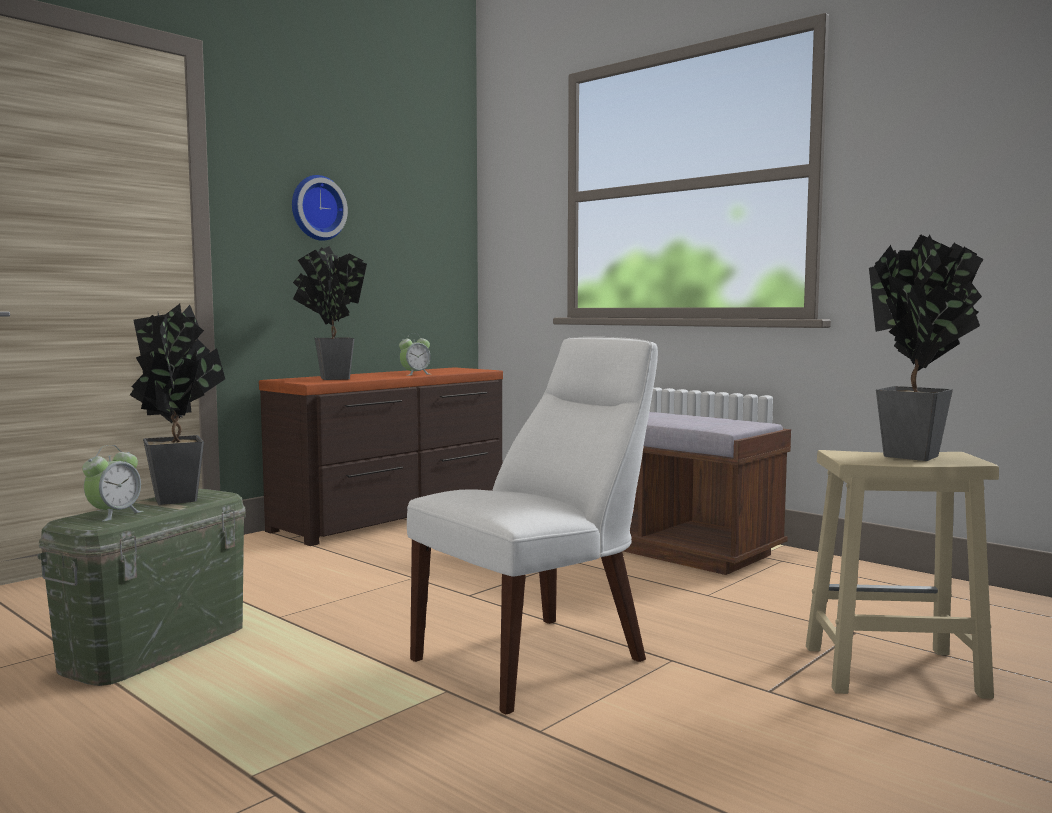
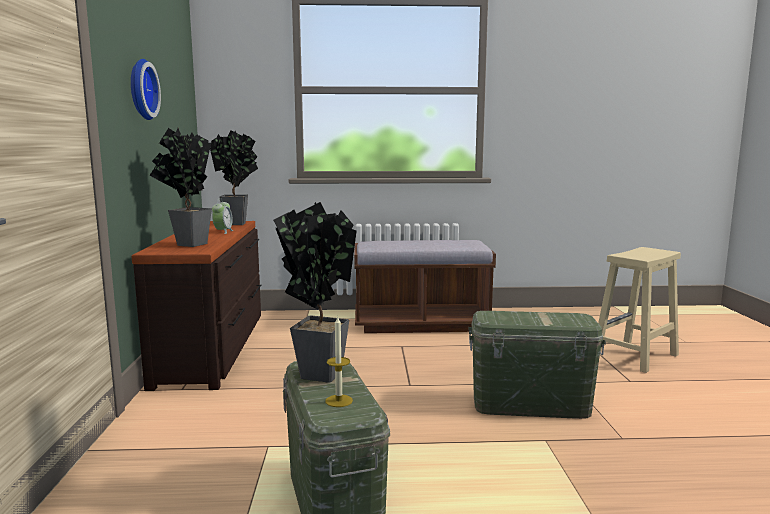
camera: 45 degrees left, 5 degrees up
alarm clock [82,445,143,522] -> candle [325,315,353,407]
white chair [407,337,658,714] -> green storage box [469,311,606,419]
potted plant [869,234,984,461] -> potted plant moved to [210,130,258,225]

